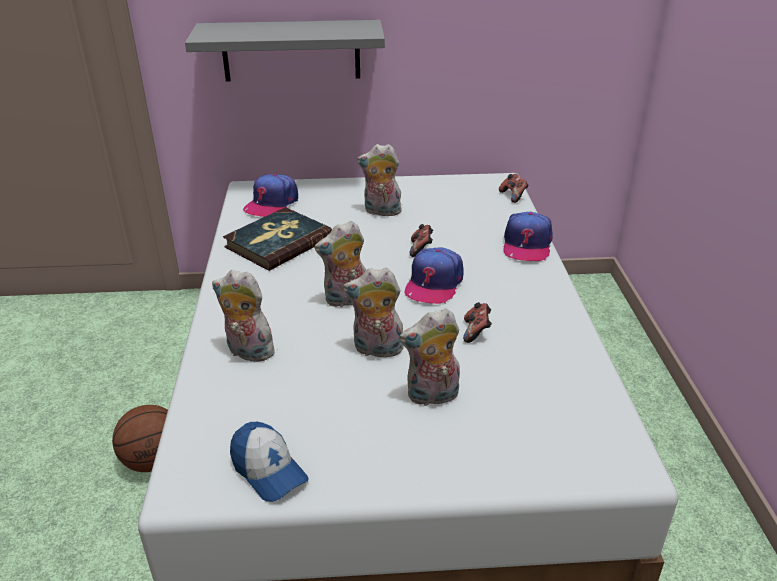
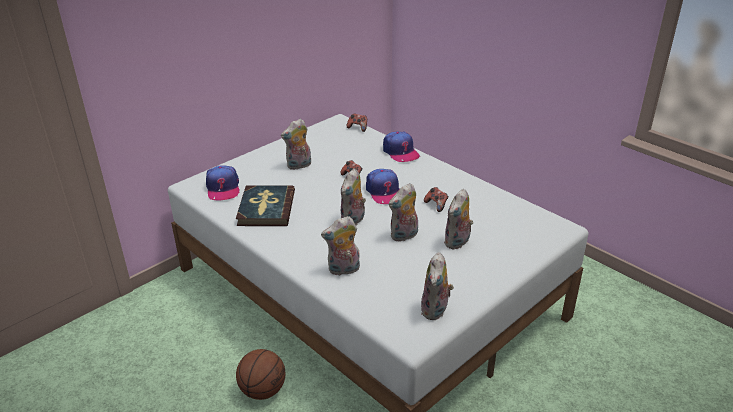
camera: 40 degrees left, 0 degrees up
grey shelf [185,20,385,81] -> none
cap [230,422,309,502] -> plush toy [421,252,454,320]

